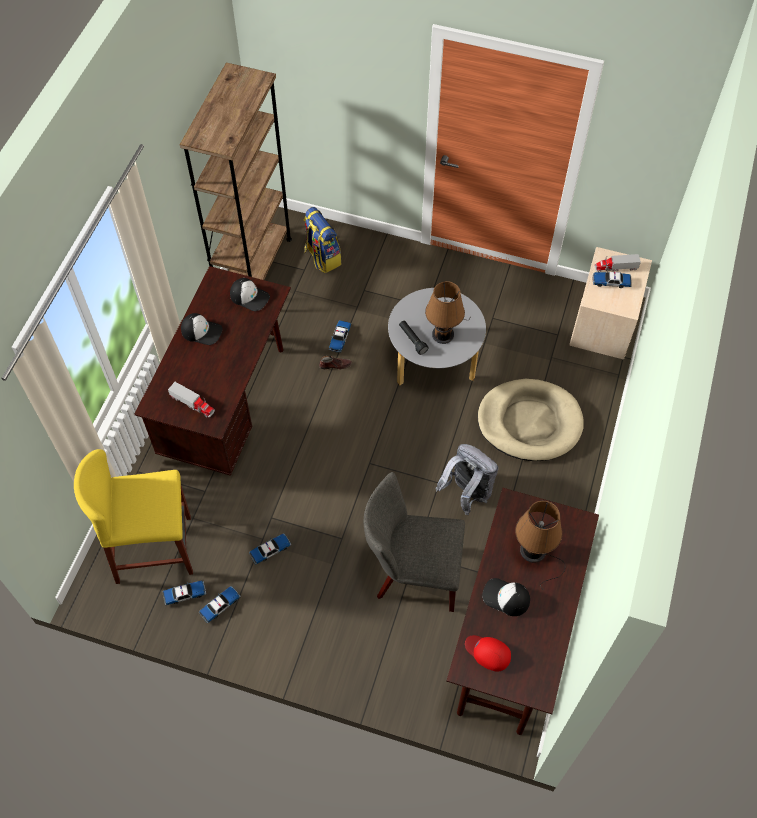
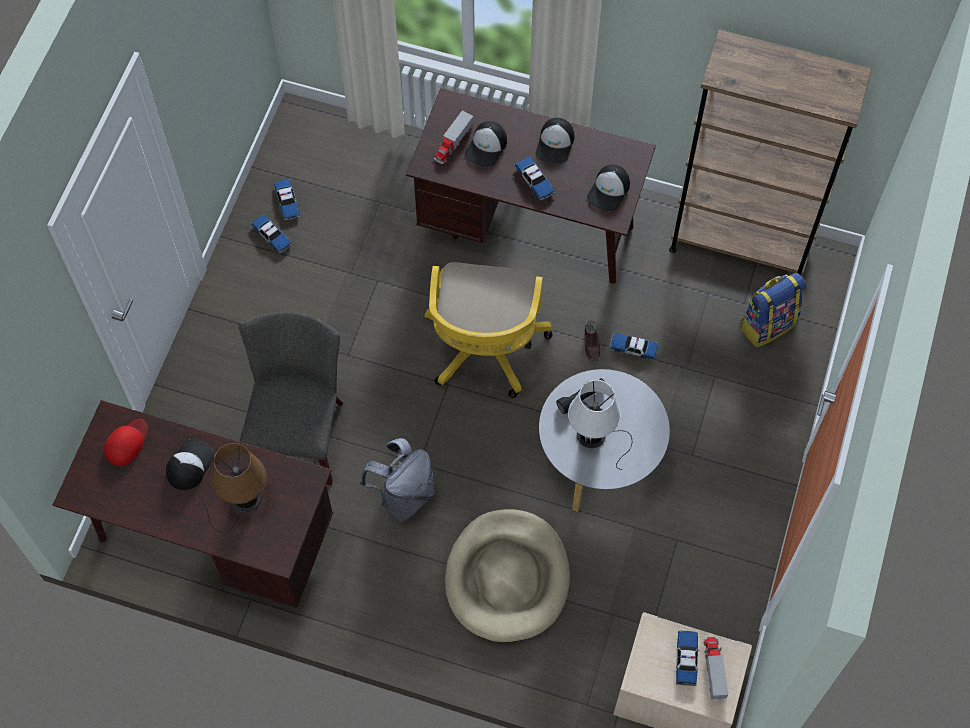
camera: 90 degrees right, 5 degrees up
yellow stool [74,449,193,584] -> none
toy car [249,533,291,564] -> toy car moved to [514,156,555,201]
brown table lamp [425,281,470,344] -> white table lamp [568,380,632,470]
none -> yellow office chair [424,262,553,398]
none -> cap [465,121,507,167]

